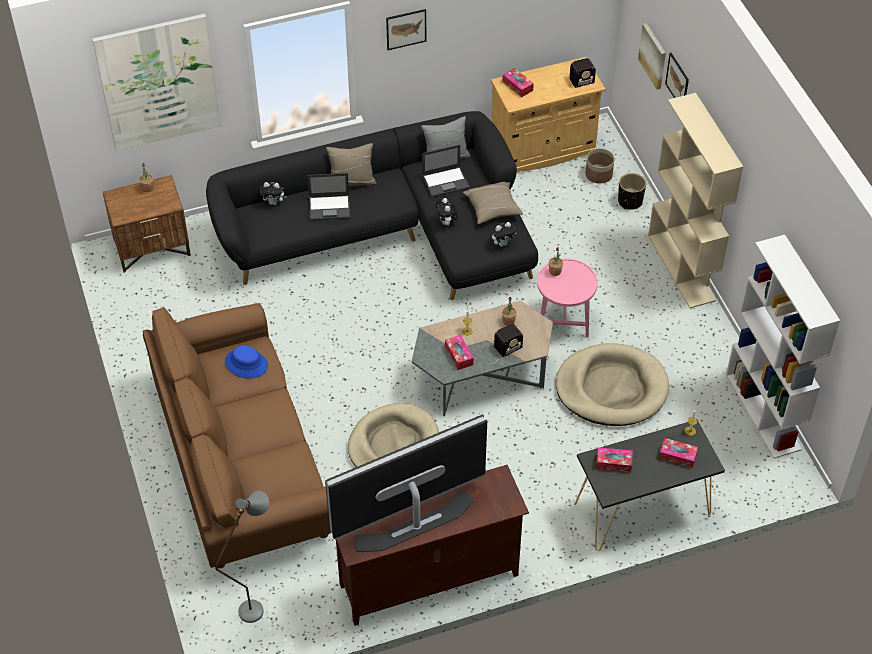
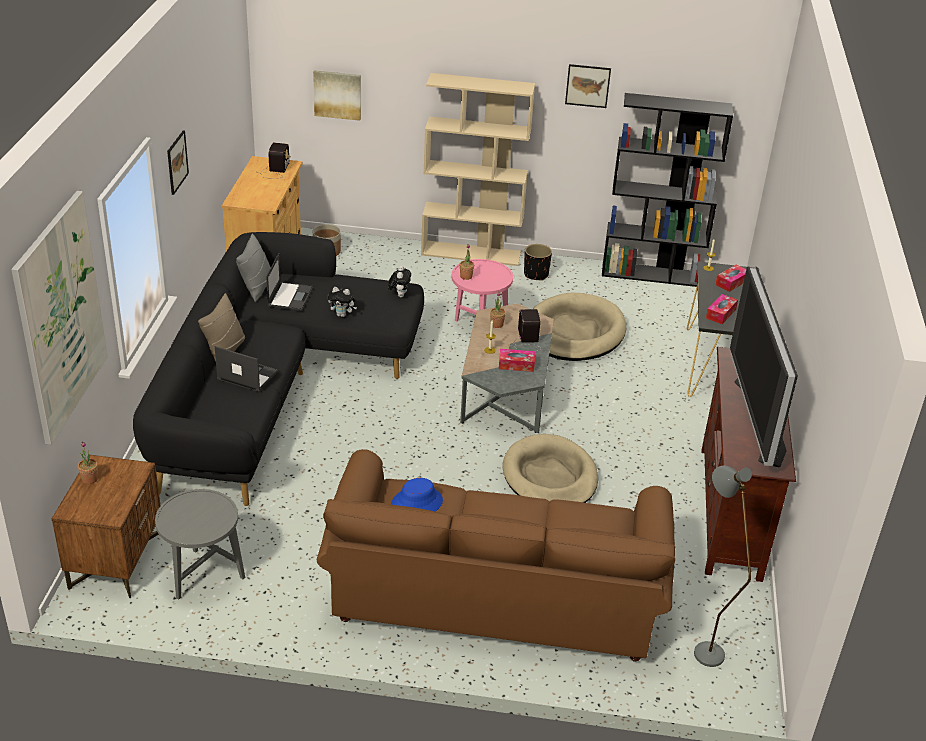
camera: 65 degrees left, 15 degrees down
plush toy [260,182,287,205] -> none
laptop [307,173,350,220] -> laptop turned 90 degrees counterclockwise [215,346,279,392]
beige pillow [463,182,523,224] -> none
tissue box [502,68,534,97] -> none
black planter [618,173,646,210] -> black planter moved to [524,244,552,281]
picture [665,53,689,98] -> picture moved to [565,64,611,108]
white bookcase [726,235,840,458] -> black bookcase [602,93,733,287]
none -> grey side table [155,489,245,599]

